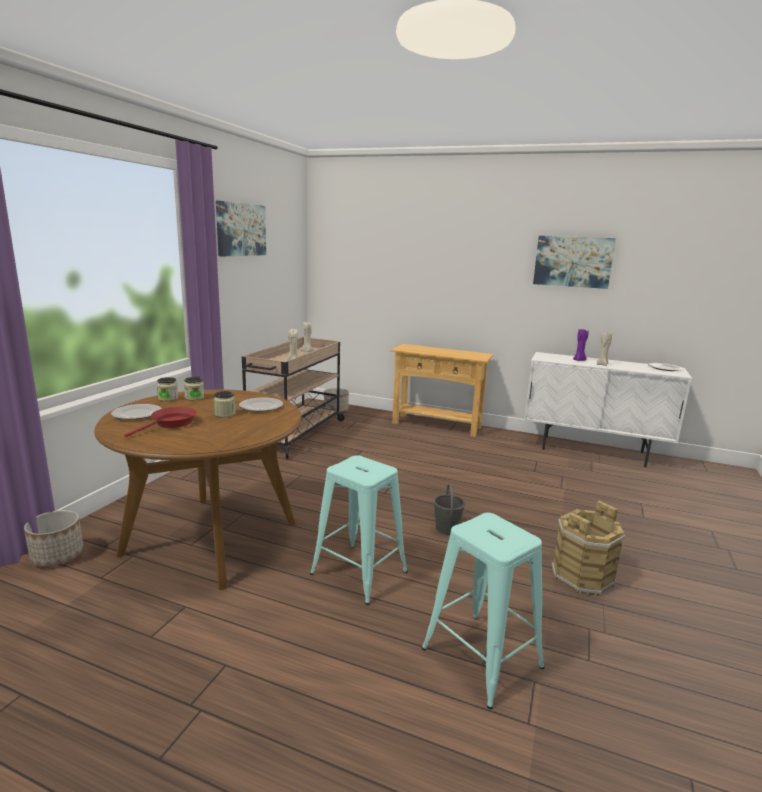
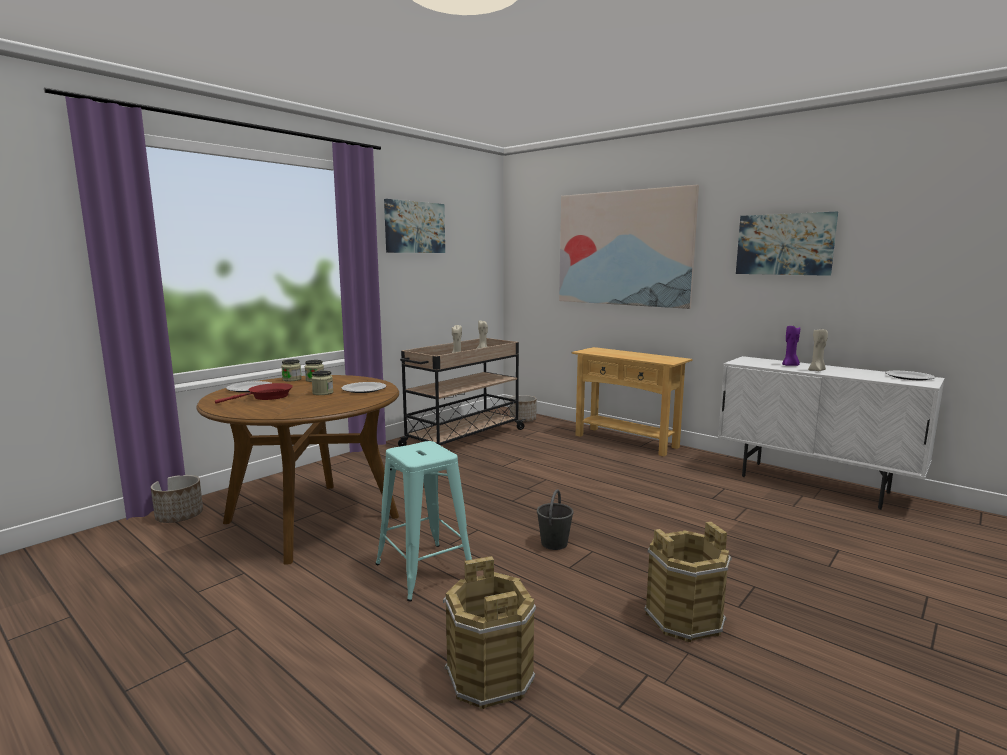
camera: 20 degrees right, 5 degrees down
turquoise stool [421,513,545,709] -> brown bucket [443,556,536,709]
none -> picture [559,185,699,309]

